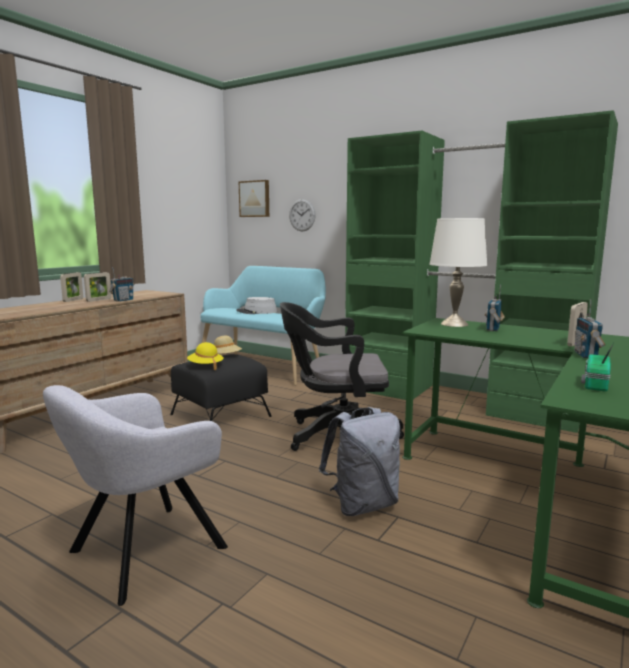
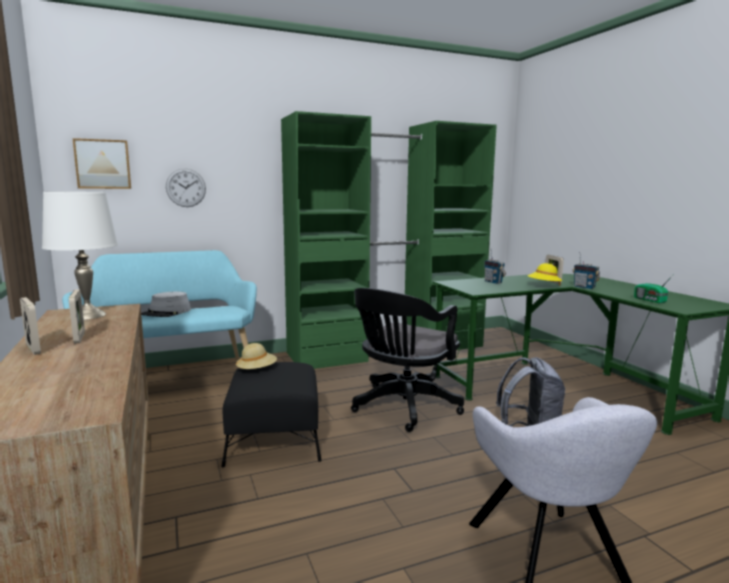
camera: 55 degrees left, 0 degrees up
radio [109,267,134,302] -> none
yellow hat [187,342,224,370] -> yellow hat moved to [527,263,562,286]
white table lamp [429,218,488,327] -> white table lamp moved to [42,192,118,320]

